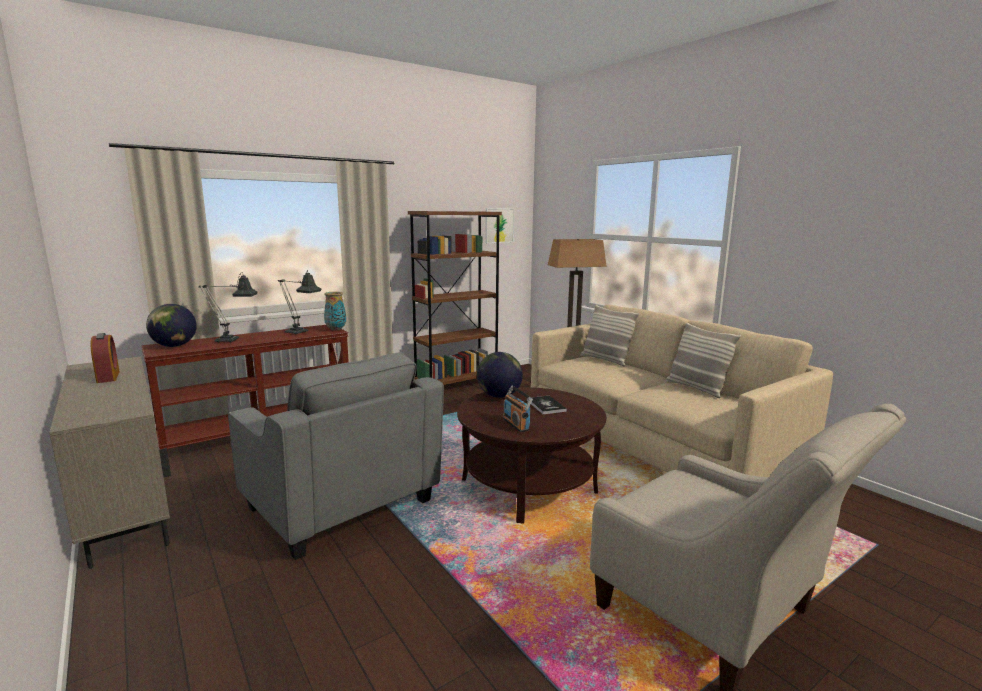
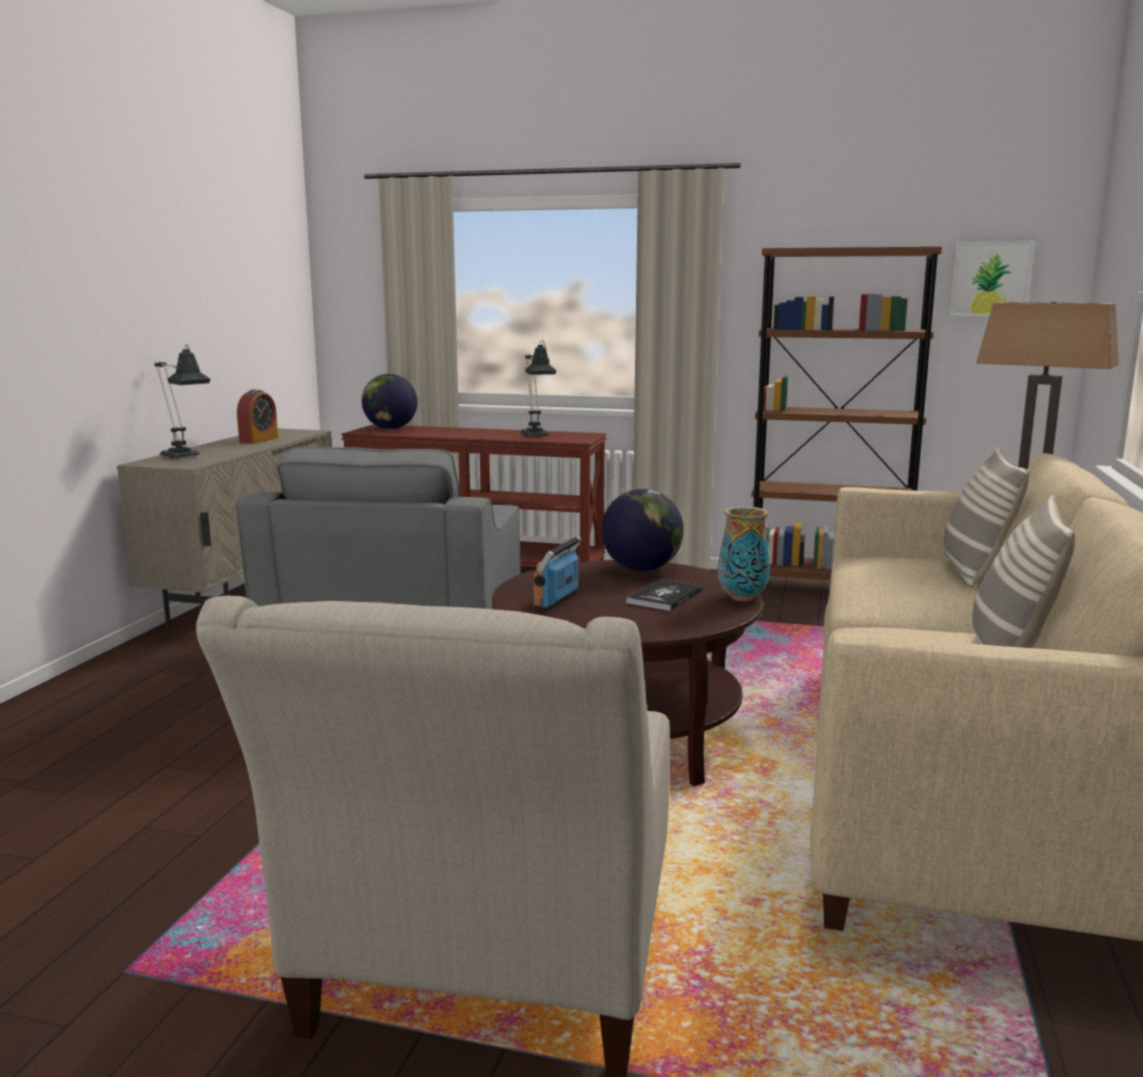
camera: 50 degrees right, 0 degrees up
table lamp [199,272,258,343] -> table lamp moved to [155,344,210,459]
vase [324,292,346,331] -> vase moved to [718,506,770,602]

